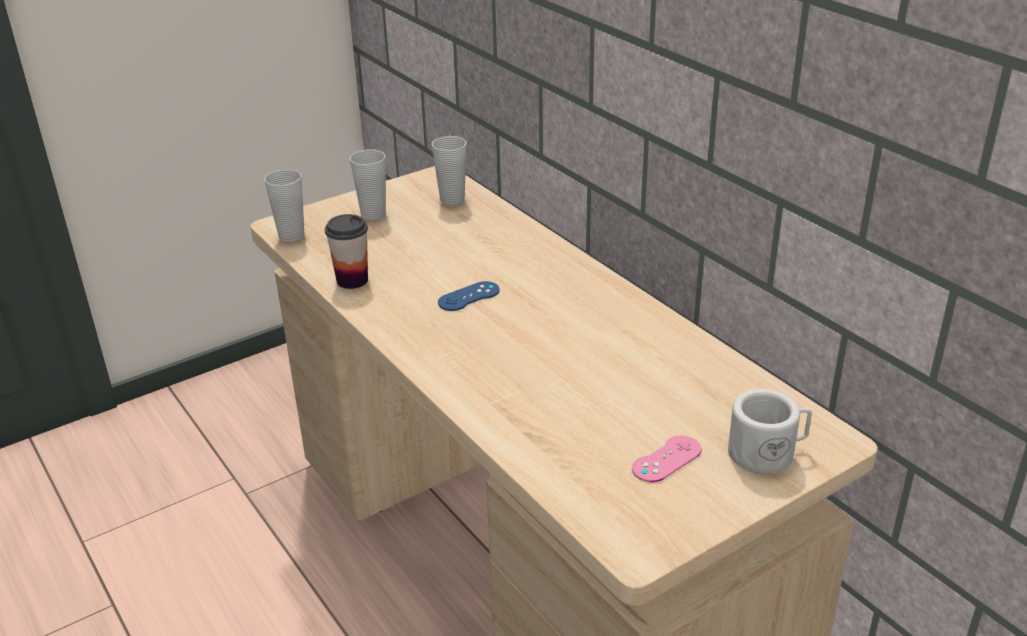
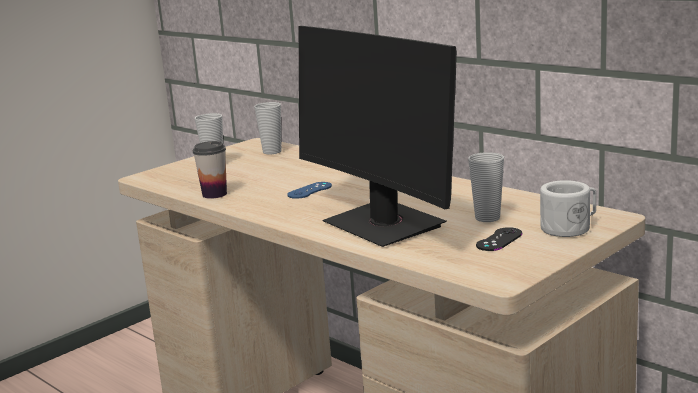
camera: 10 degrees left, 15 degrees down
cup [264,169,304,242] -> cup moved to [468,152,504,222]
pink game controller [632,435,702,482] -> black game controller [476,227,522,251]
none -> monitor [299,26,457,247]

